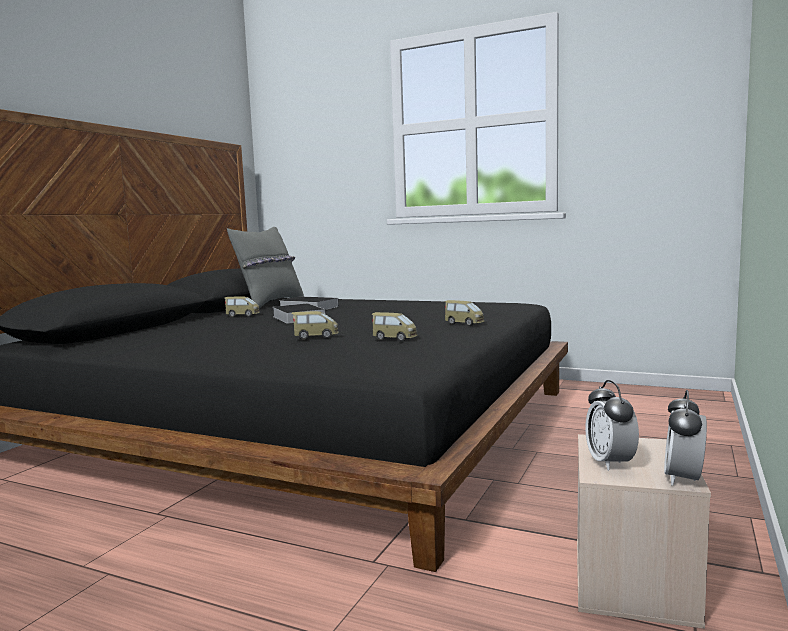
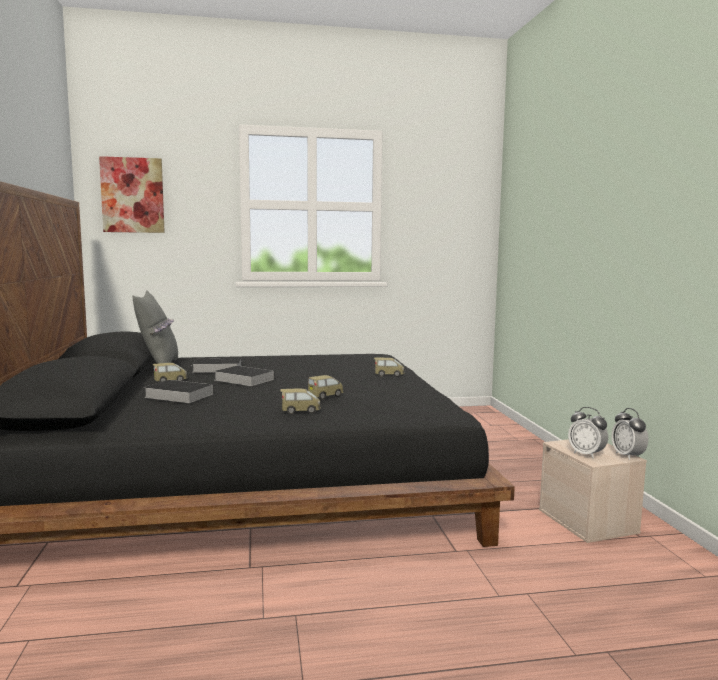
camera: 35 degrees left, 0 degrees up
toy car [372,312,417,341] -> toy car moved to [281,389,321,414]
none -> picture [99,156,165,233]
none -> book [144,380,214,403]

